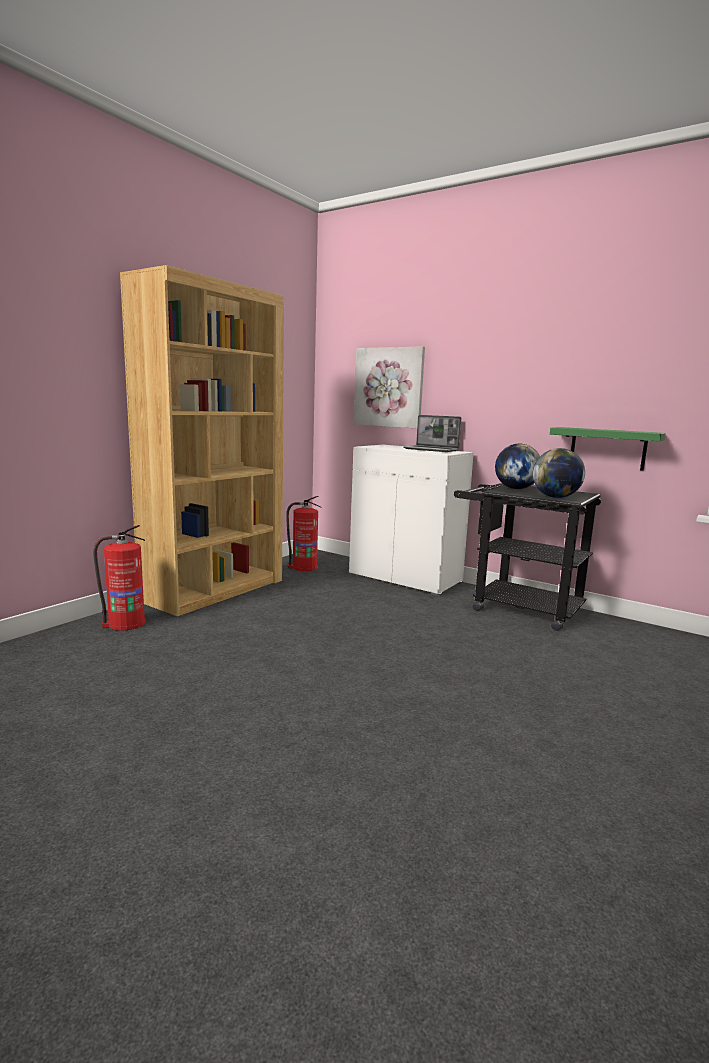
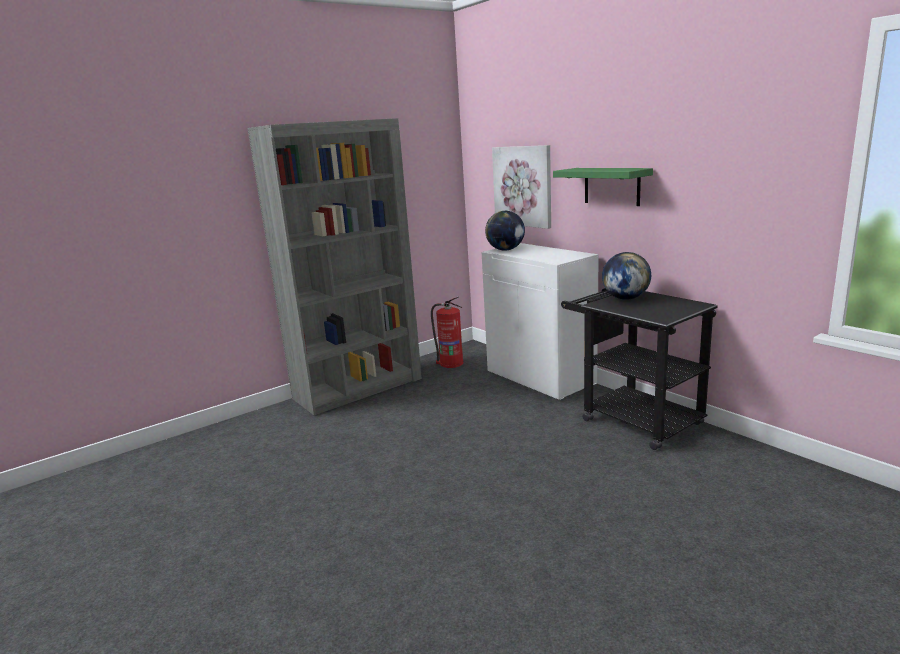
camera: 20 degrees right, 5 degrees up
fire extinguisher [93,525,145,631] -> none
brown bookcase [120,265,284,616] -> grey bookcase [247,118,422,415]
laptop [403,415,461,452] -> none
globe [533,448,585,498] -> globe moved to [485,211,525,251]
green shelf [550,427,666,471] -> green shelf moved to [553,168,653,206]

